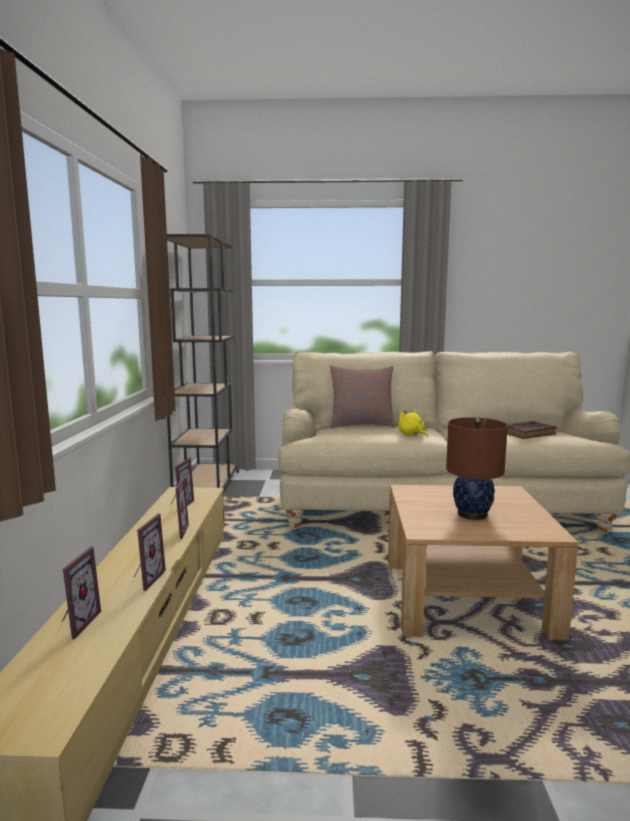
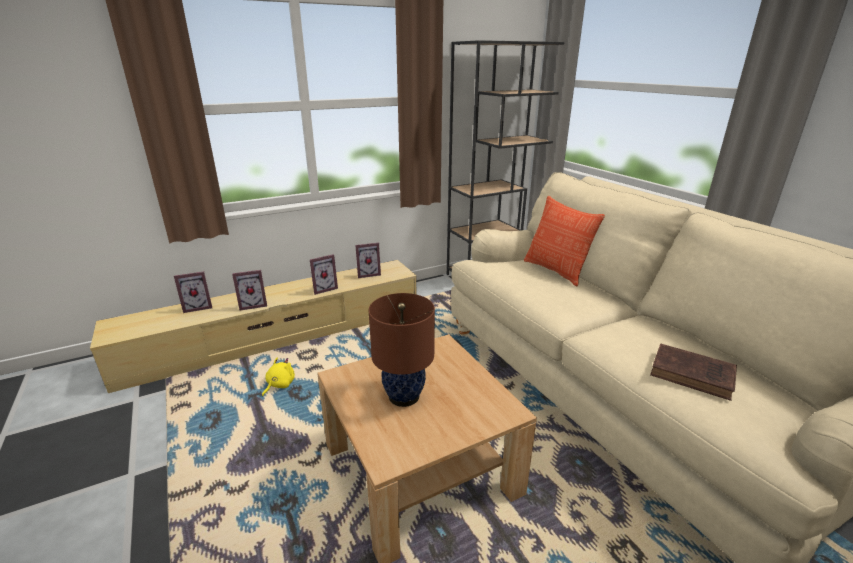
camera: 60 degrees right, 15 degrees up
grey pillow [330,366,396,428] -> orange pillow [524,196,605,286]
yellow plush toy [398,410,428,437] -> yellow plush toy moved to [262,358,295,397]

